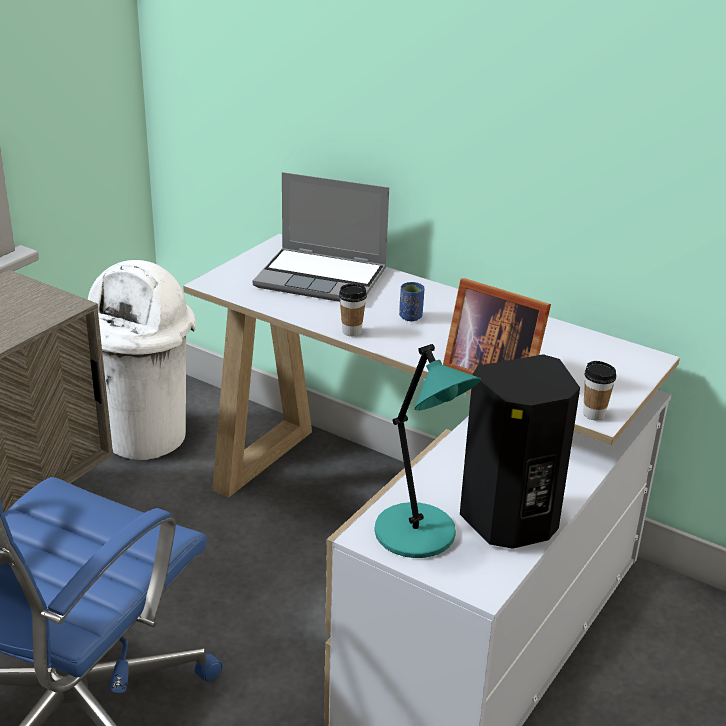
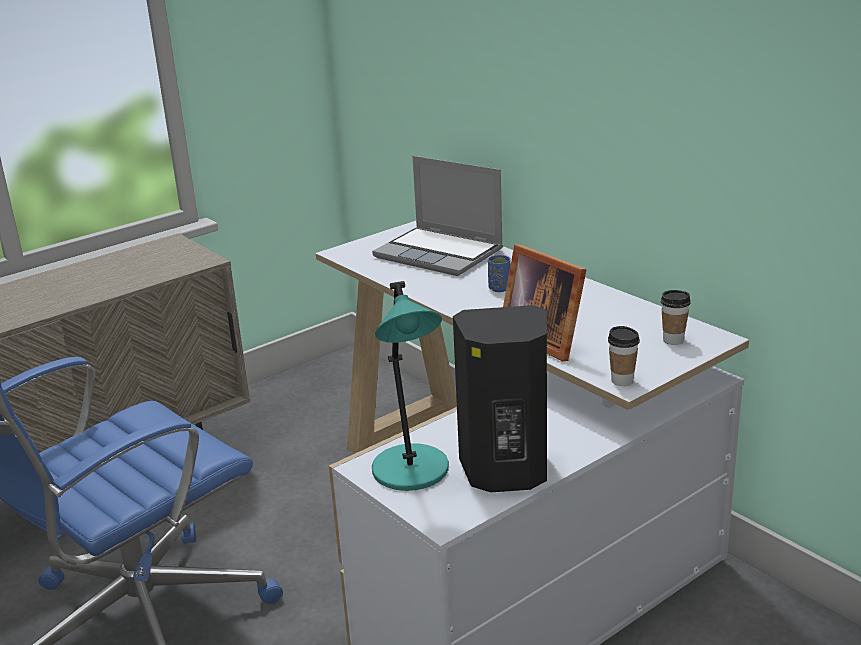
camera: 20 degrees right, 5 degrees down
white trash can [87,260,196,460] -> none
cup [339,284,367,336] -> cup moved to [661,290,691,345]

